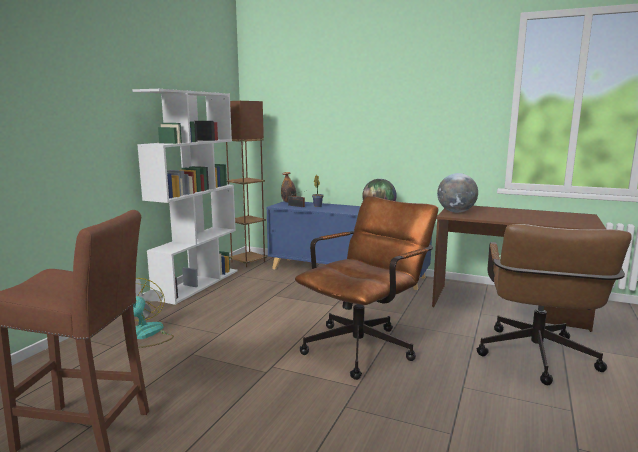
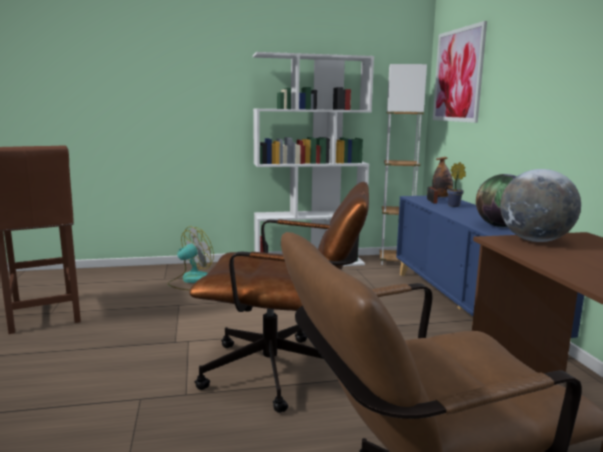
camera: 55 degrees right, 0 degrees up
brown floor lamp [226,101,267,267] -> white floor lamp [379,64,427,265]
none -> picture [433,21,487,123]

